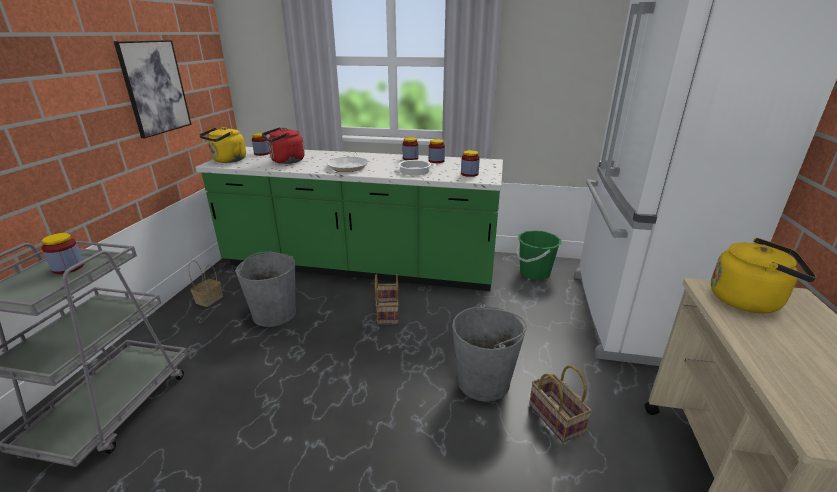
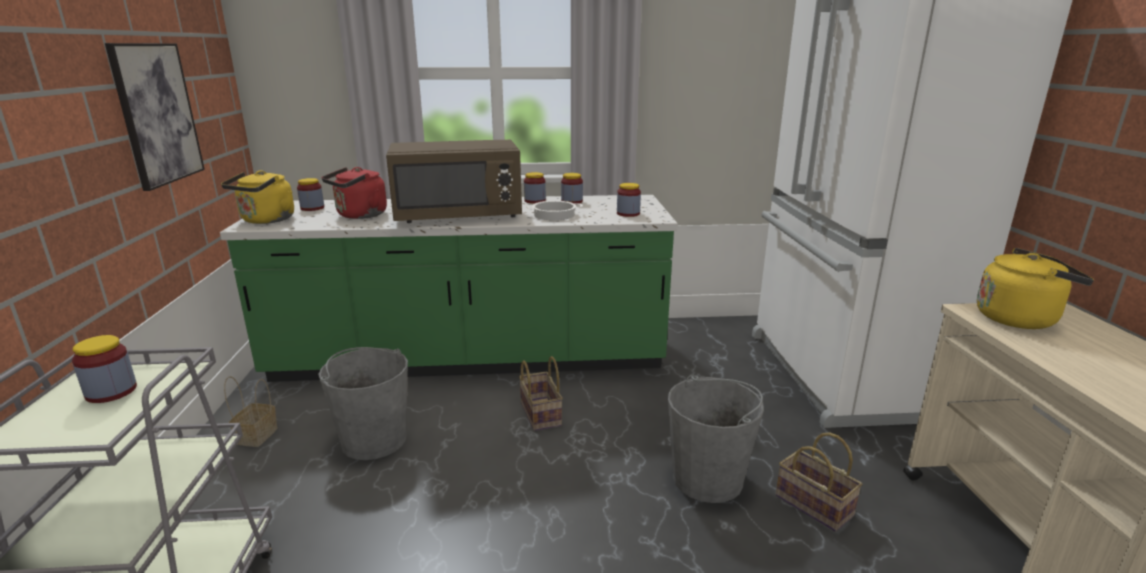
camera: 15 degrees left, 5 degrees down
frying pan [327,152,368,172] -> brown microwave [386,140,522,223]
green bucket [516,230,561,280] -> none

